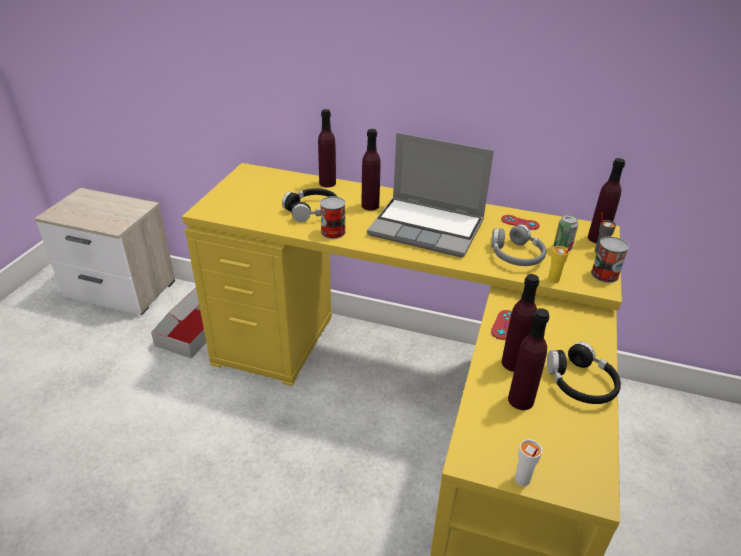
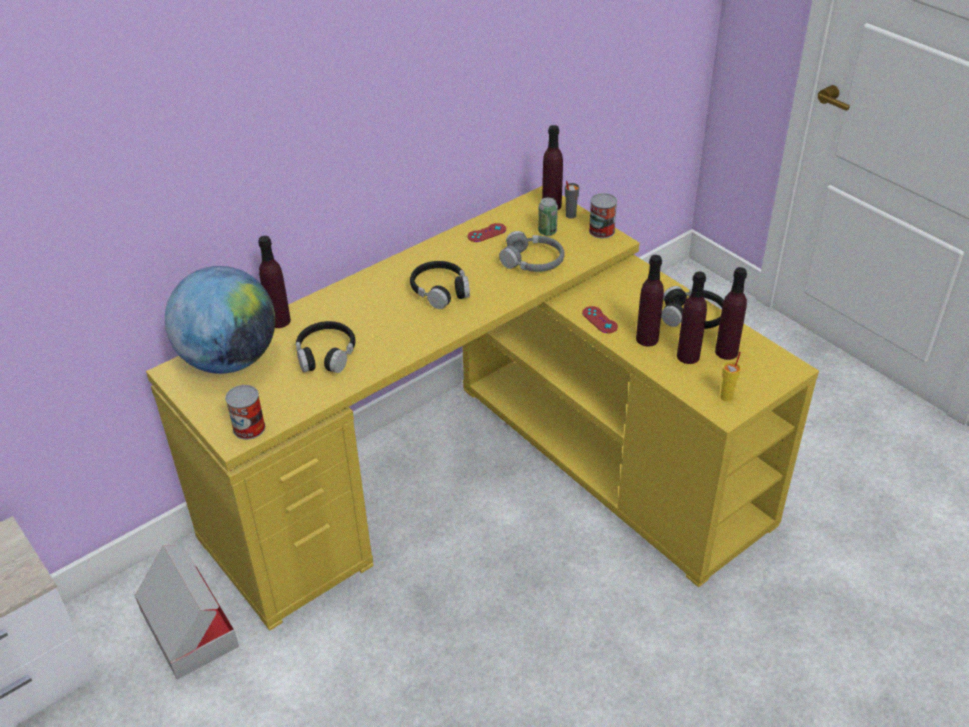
camera: 55 degrees left, 5 degrees up
can [320,196,346,239] -> can moved to [225,385,265,440]
purple bottle [361,129,380,211] -> purple bottle moved to [715,267,747,360]
laptop [367,133,494,257] -> black headphones [410,261,470,309]
white cup [515,440,542,486] -> none
yellow cup [548,241,574,283] -> yellow cup moved to [720,352,741,401]
none -> globe [165,266,275,374]

